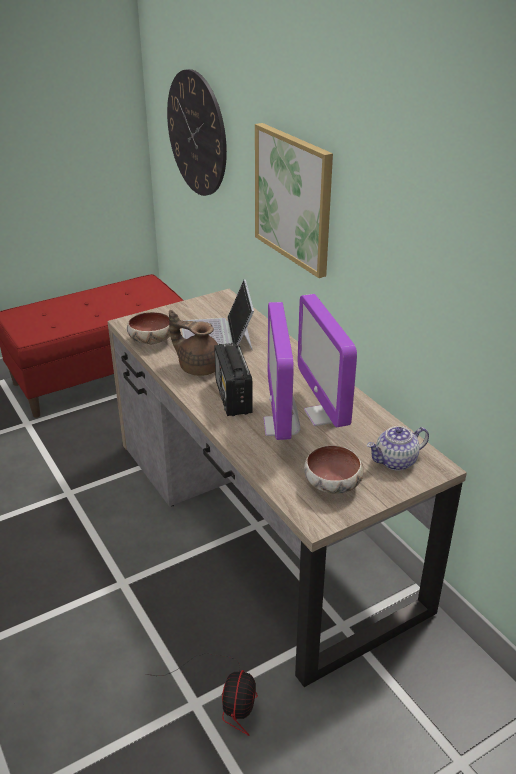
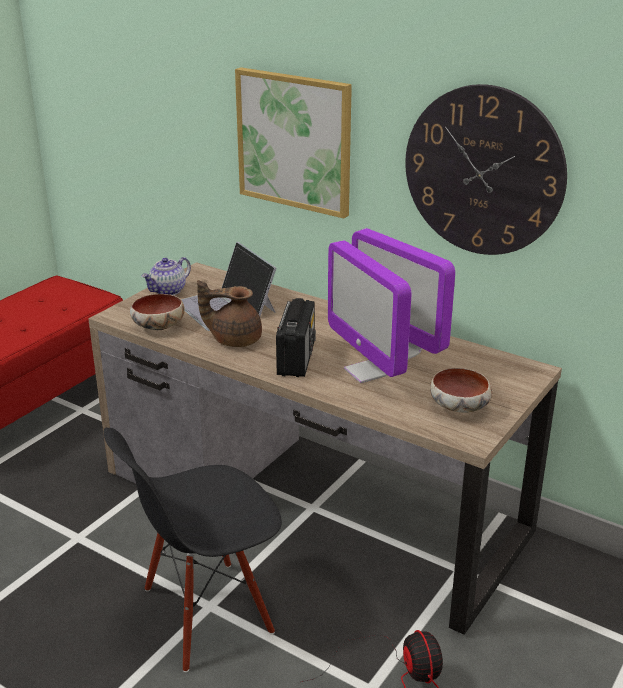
camera: 25 degrees left, 5 degrees down
wall clock [167,69,227,196] -> wall clock moved to [405,84,567,255]
radio [214,342,253,416] -> radio turned 135 degrees counterclockwise [276,298,316,377]
teapot [367,426,429,471] -> teapot moved to [142,257,191,295]
none -> black chair [104,428,282,672]

